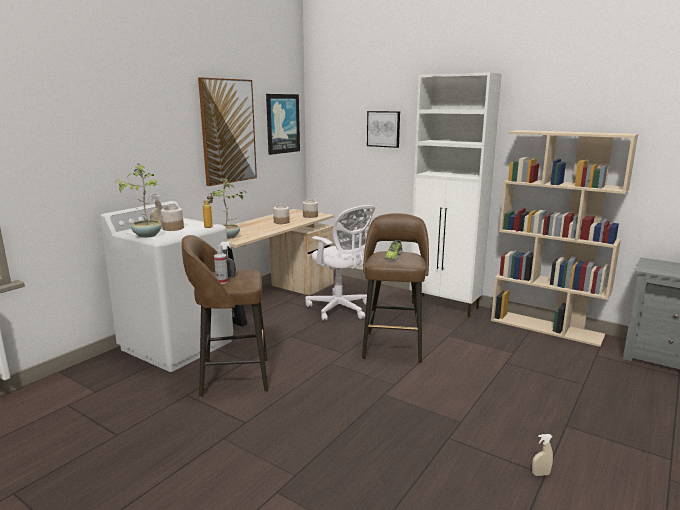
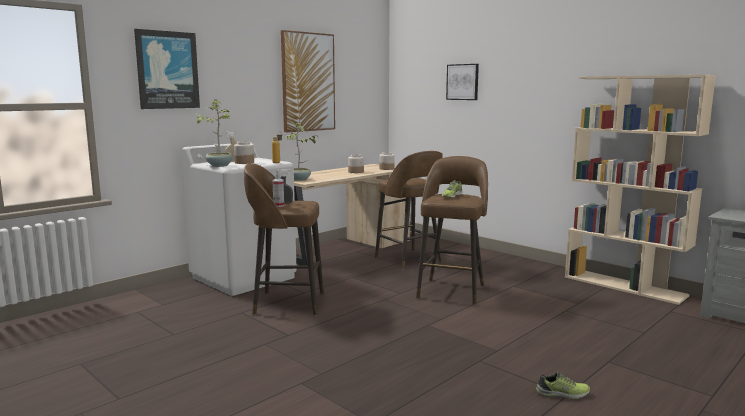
camera: 10 degrees right, 5 degrees down
picture [266,94,300,155] -> picture moved to [134,29,200,109]
white office chair [305,205,375,321] -> brown stool [375,151,443,270]
white cabinet [409,72,502,317] -> none
beige spray bottle [532,434,553,476] -> shoe [536,372,590,399]

